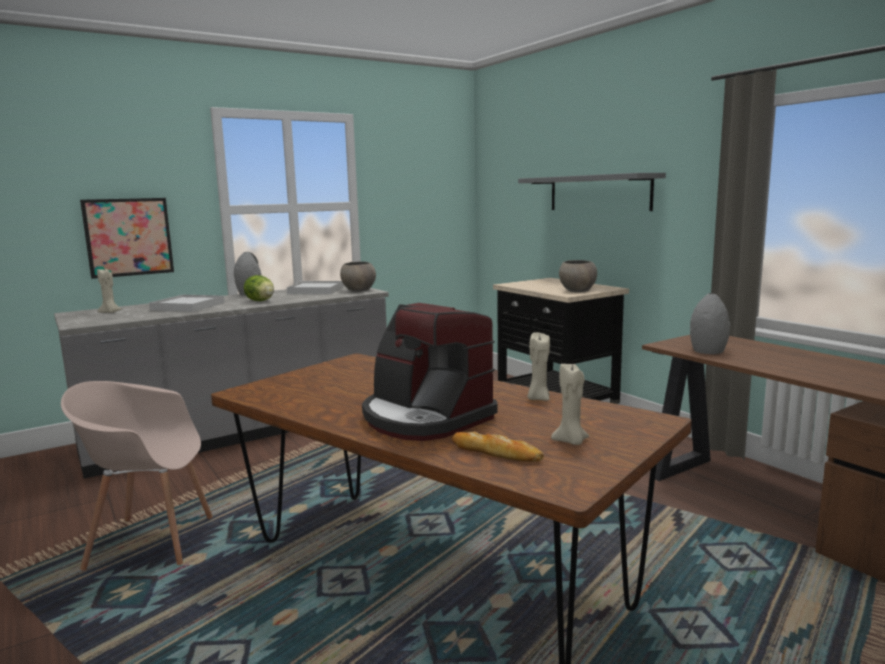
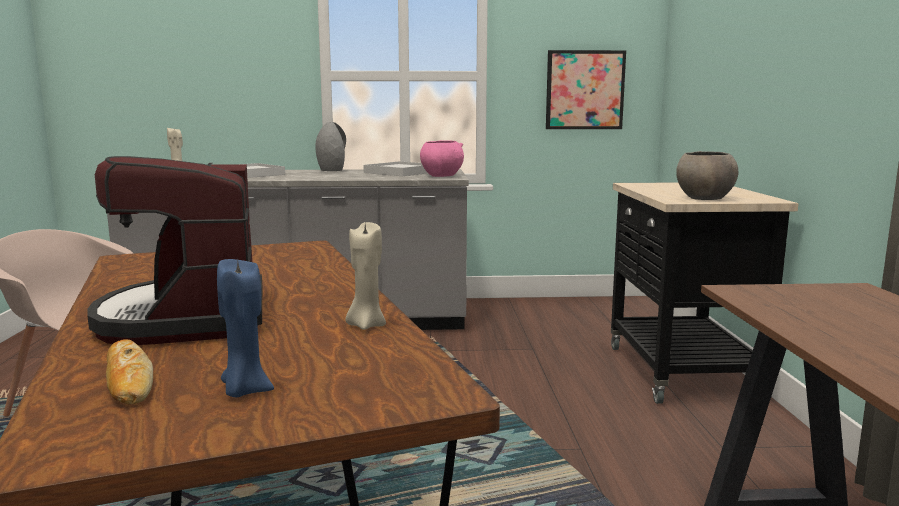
camera: 30 degrees right, 0 degrees up
picture [80,198,174,279] -> picture moved to [546,50,626,129]
lettuce [244,275,274,301] -> none
grey bowl [340,261,376,292] -> pink bowl [420,140,464,177]
grey shelf [518,173,666,211] -> none
beige candle [551,362,589,445] -> blue candle [217,259,274,397]
grey vase [690,293,730,354] -> none

